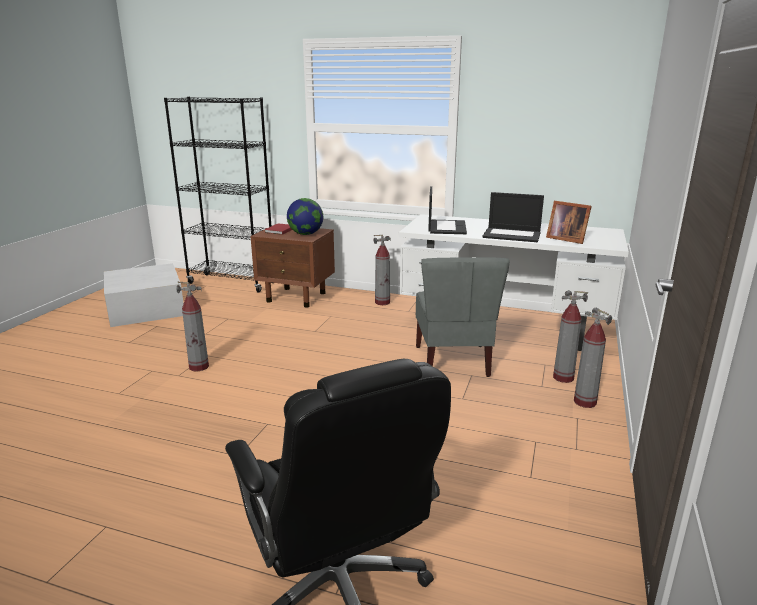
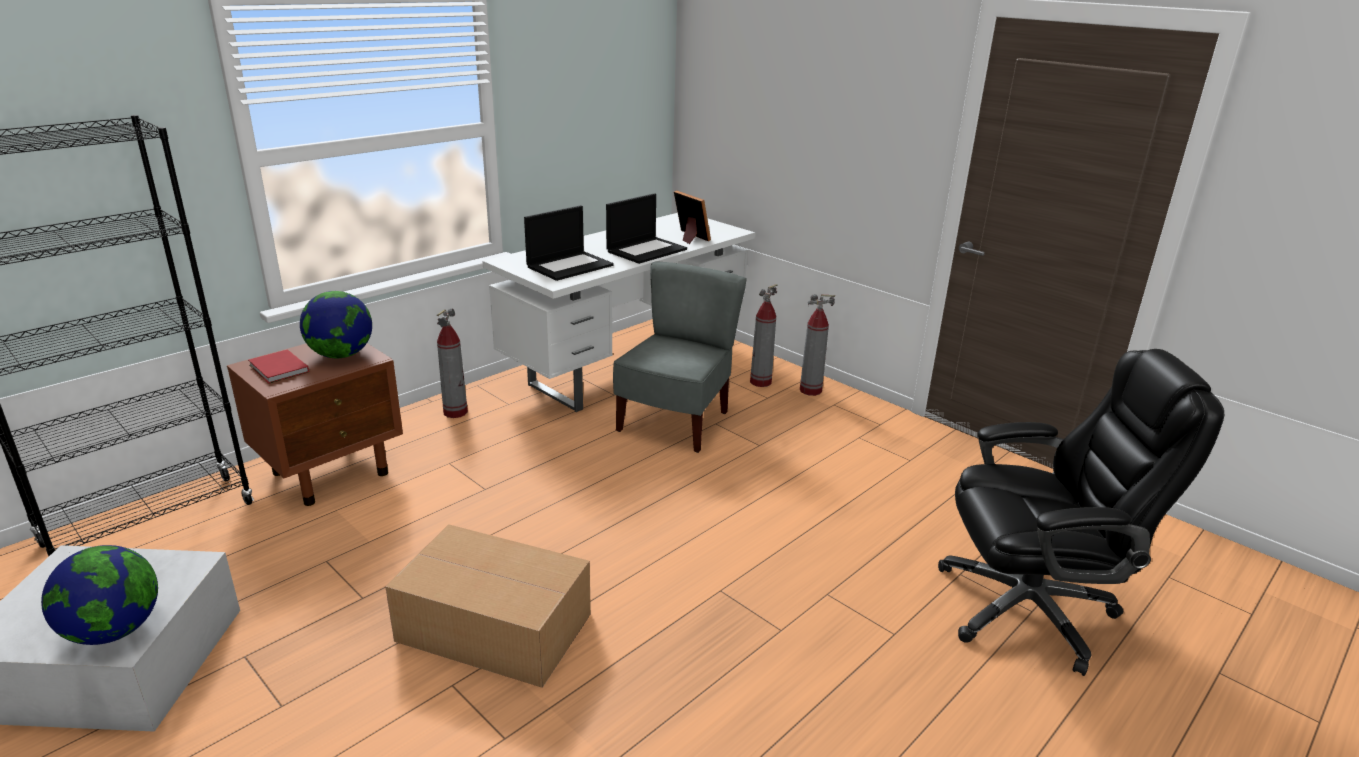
camera: 65 degrees left, 5 degrees up
fire extinguisher [176,281,209,372] -> cardboard box [385,524,591,688]
grey chair [416,257,510,377] -> grey chair turned 90 degrees counterclockwise [613,262,747,453]
laptop [428,186,467,234] -> laptop turned 105 degrees clockwise [524,205,614,281]
picture frame [546,201,592,244] -> picture frame turned 105 degrees counterclockwise [674,190,711,244]
none -> globe [41,545,158,645]

